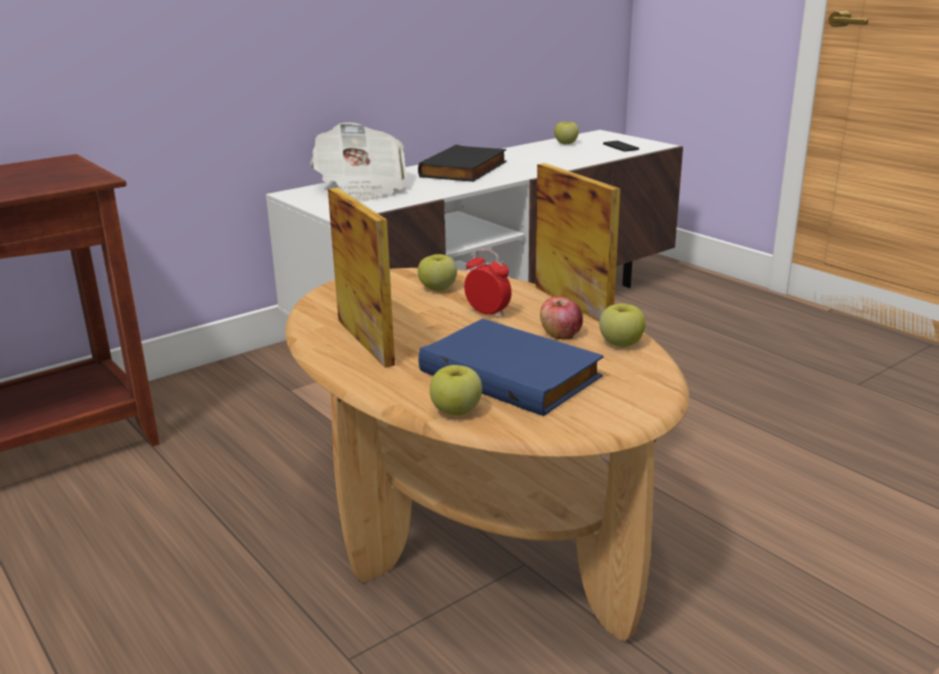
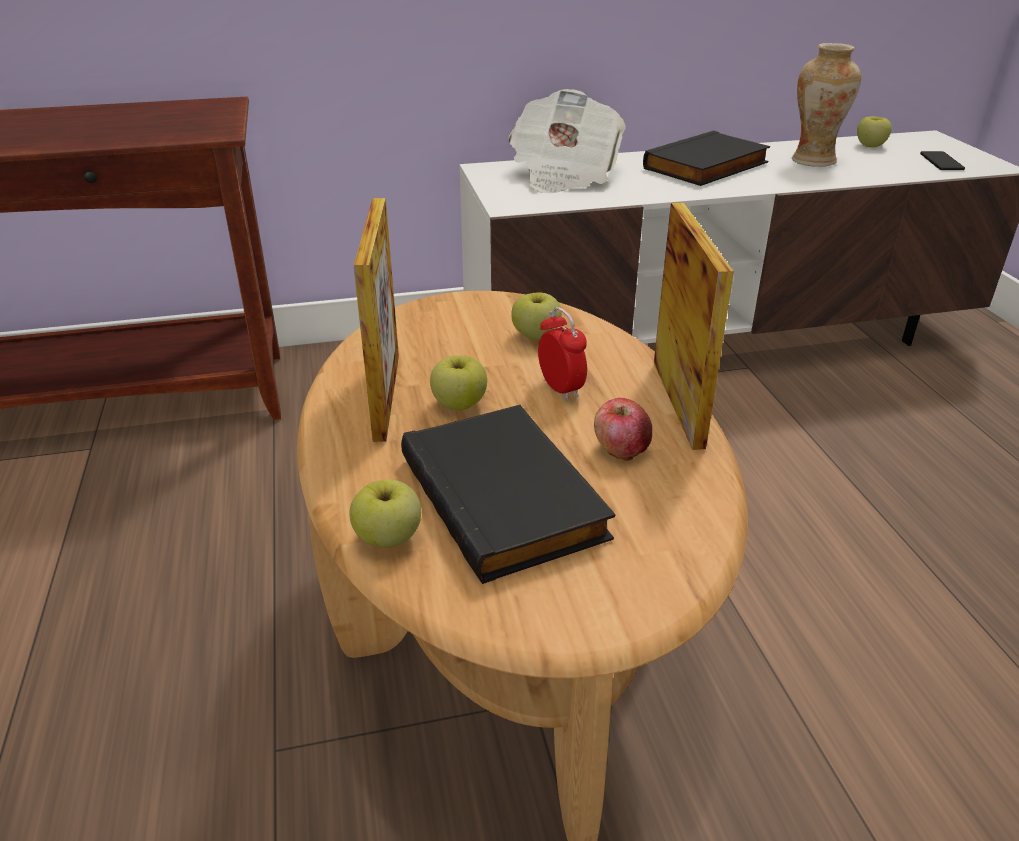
camera: 25 degrees right, 10 degrees up
blue book [418,318,604,416] -> black book [401,405,616,584]
apple [599,303,645,347] -> apple moved to [430,356,487,410]
none -> vase [792,43,861,167]

